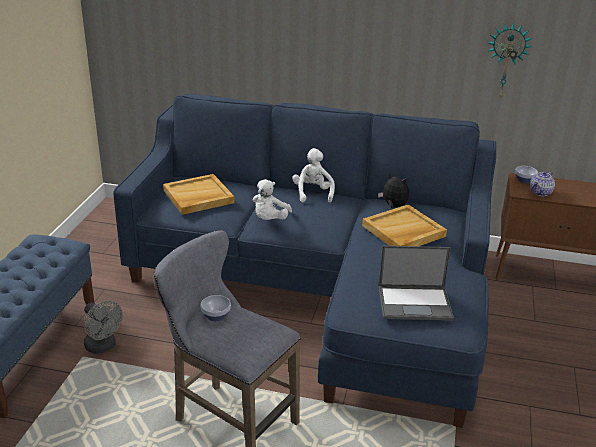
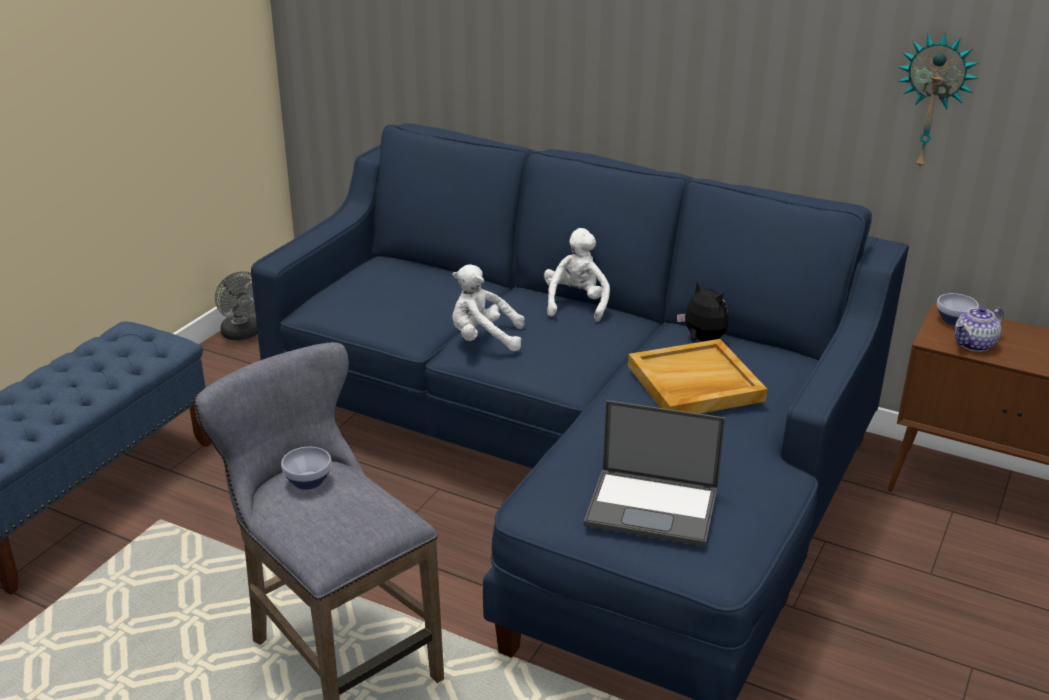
camera: 15 degrees right, 0 degrees up
grey fan [84,301,123,354] -> grey fan moved to [215,271,258,340]
beige tray [163,174,234,215] -> none
white plush toy [253,179,292,220] -> white plush toy turned 60 degrees clockwise [452,264,525,351]

